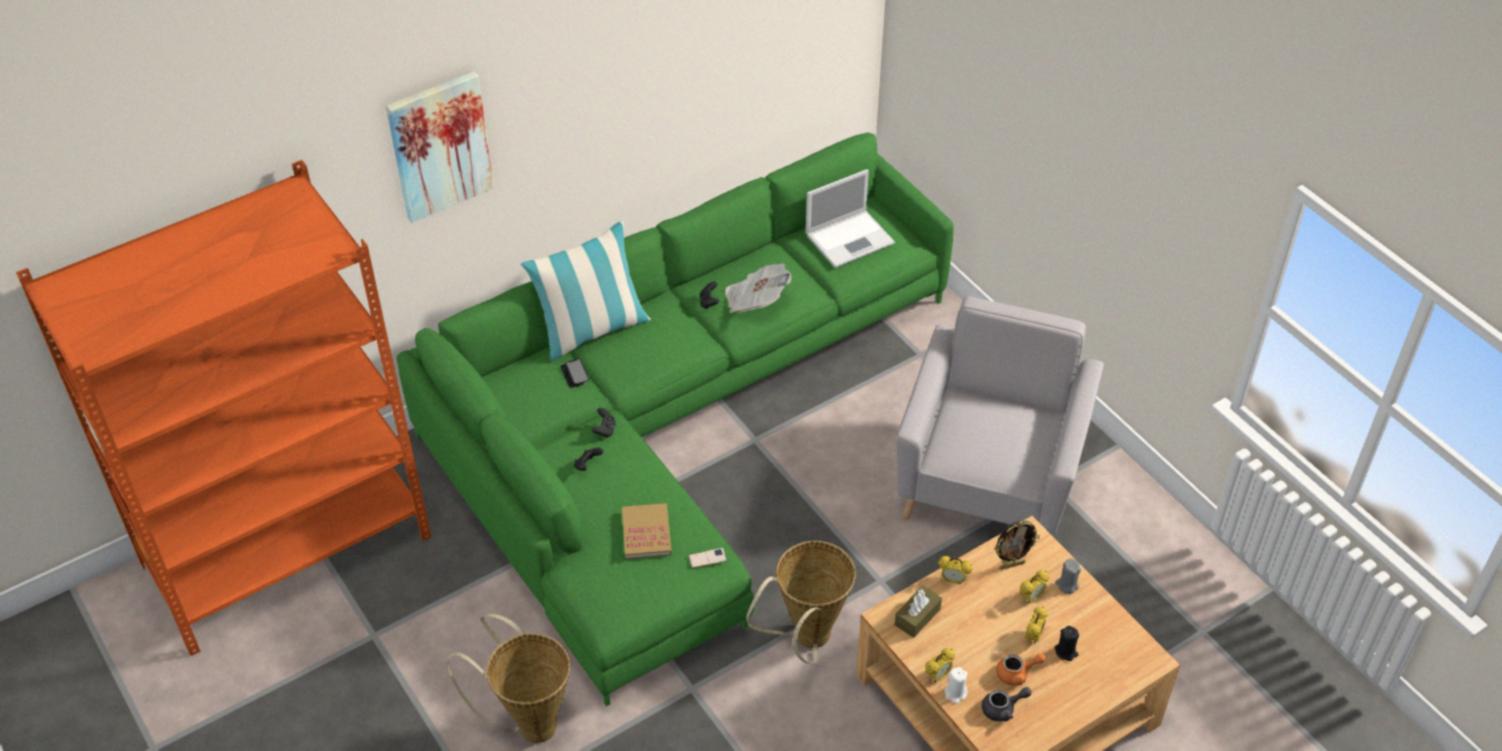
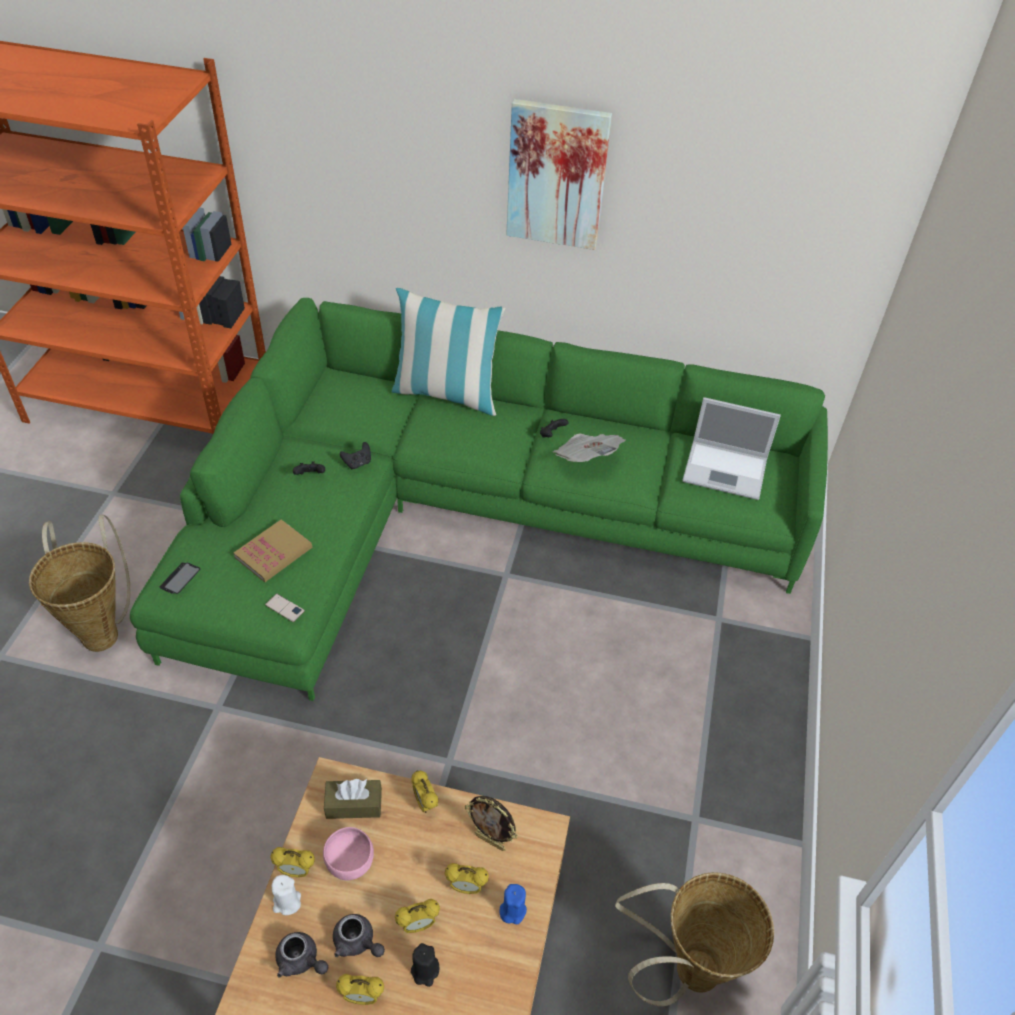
camera: 45 degrees right, 0 degrees up
picture [386,71,494,223] -> picture moved to [506,99,612,250]
phone [560,359,589,388] -> phone moved to [160,563,200,594]
basket [746,541,856,664] -> basket moved to [615,872,774,1006]
grey armchair [896,296,1104,535] -> none
orange teapot [996,653,1046,686] -> grey teapot [333,914,385,957]
grey candle [1056,559,1081,594] -> blue candle [500,884,527,924]
none -> pink bowl [323,827,374,881]
none -> alarm clock [336,974,384,1005]

